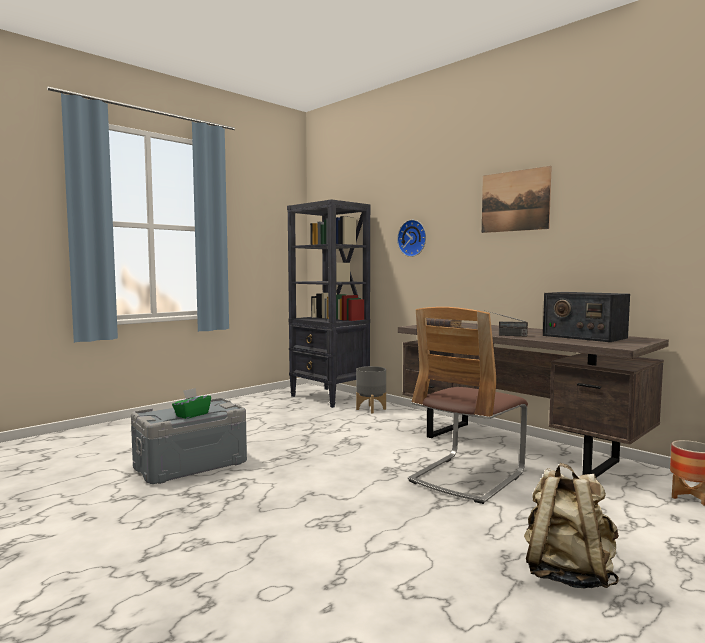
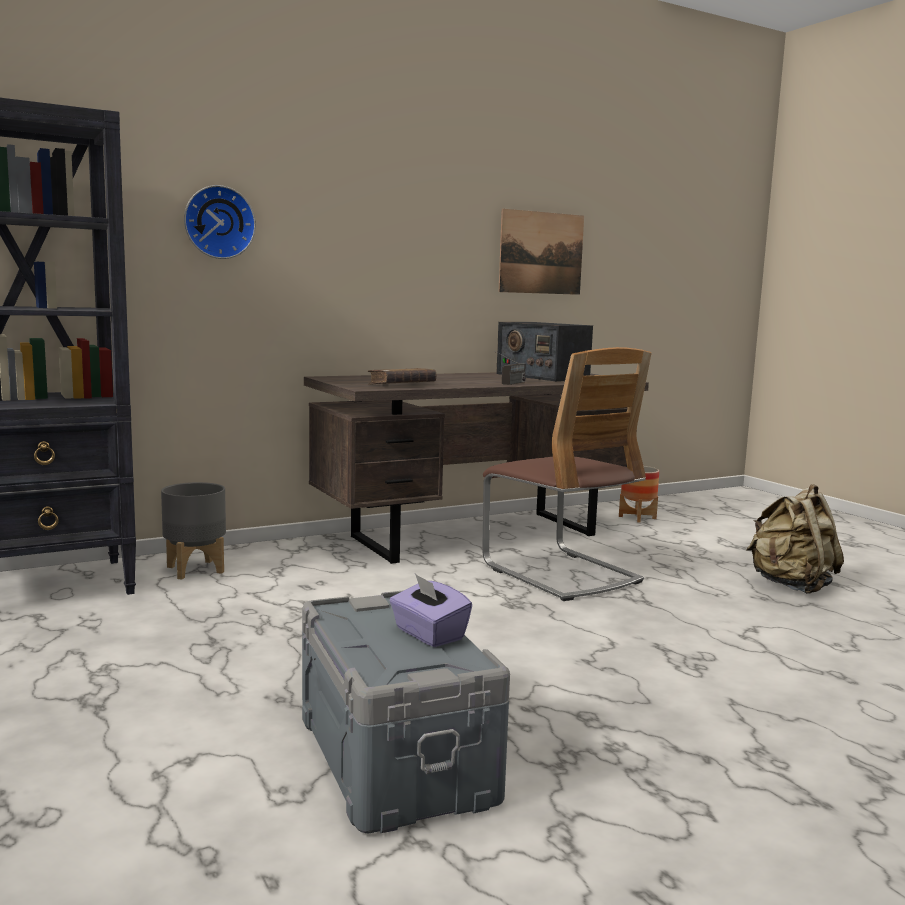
camera: 75 degrees left, 5 degrees up
green tissue box [172,388,211,419] -> purple tissue box [390,574,472,647]
picture [482,166,552,233] -> picture moved to [498,209,584,295]
radio [543,292,630,342] -> radio turned 75 degrees clockwise [496,322,593,381]

